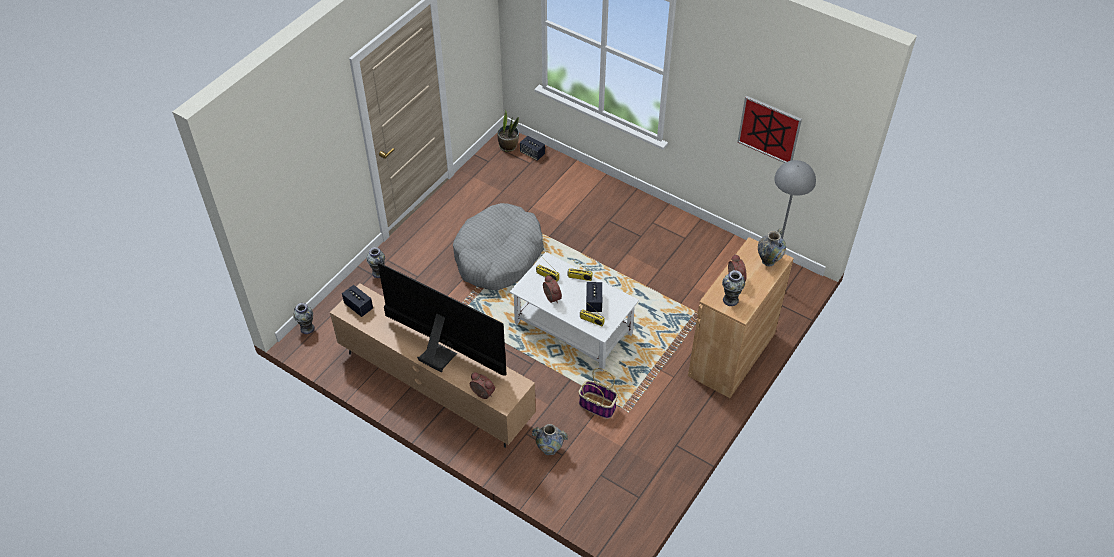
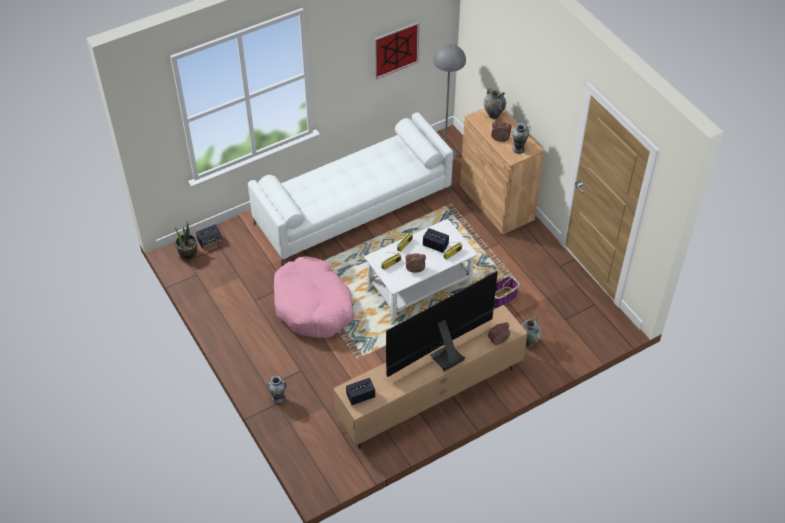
camera: 65 degrees left, 0 degrees up
vase [293,303,315,334] -> none
grey dog bed [453,203,544,290] -> pink dog bed [274,256,354,338]
none -> white sofa [248,112,453,265]

